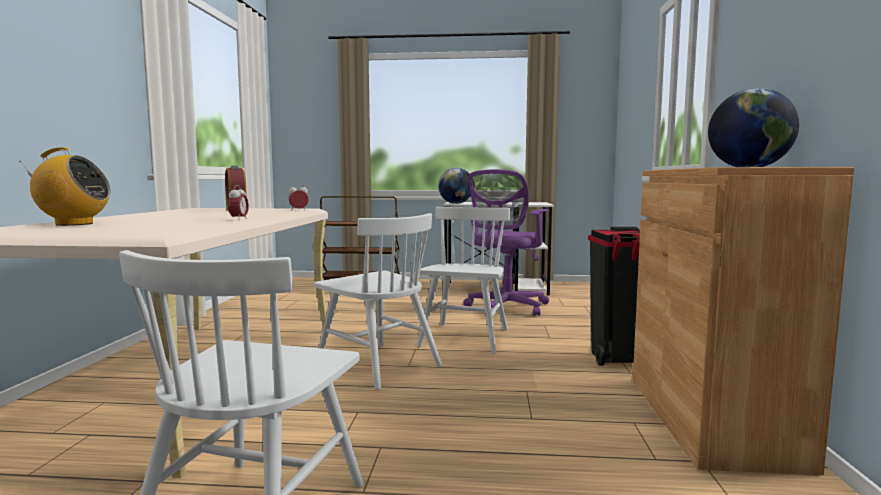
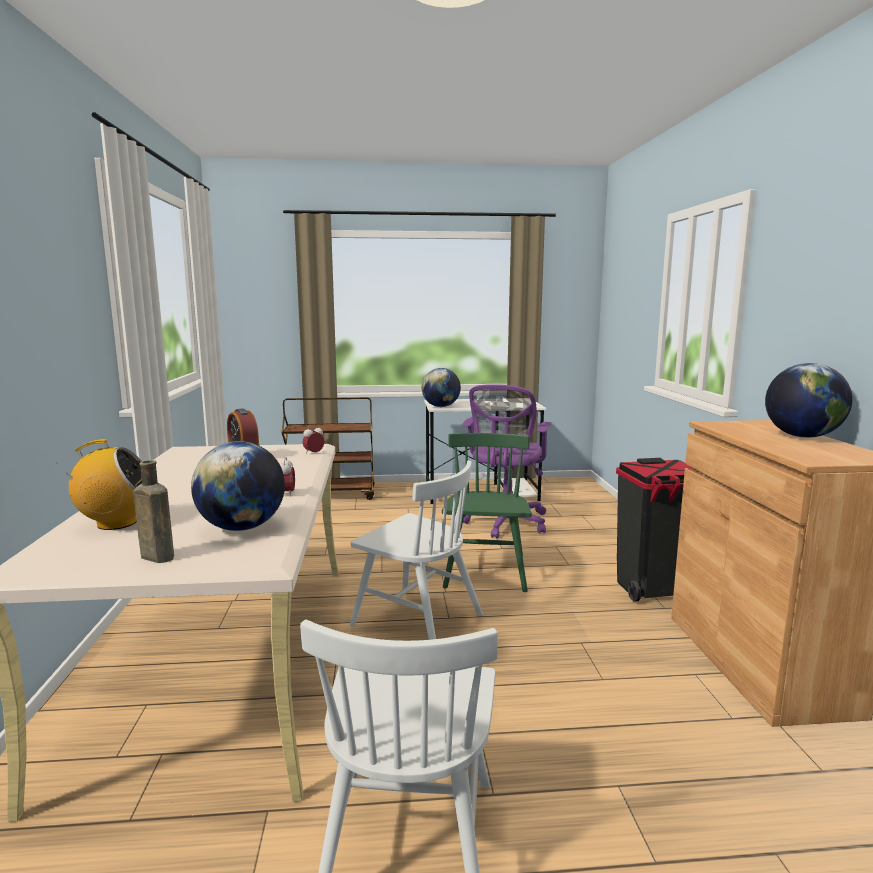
camera: 10 degrees left, 5 degrees up
white chair [417,207,510,354] -> green chair [442,433,532,592]
none -> brown bottle [133,460,174,563]
none -> globe [191,441,285,531]

